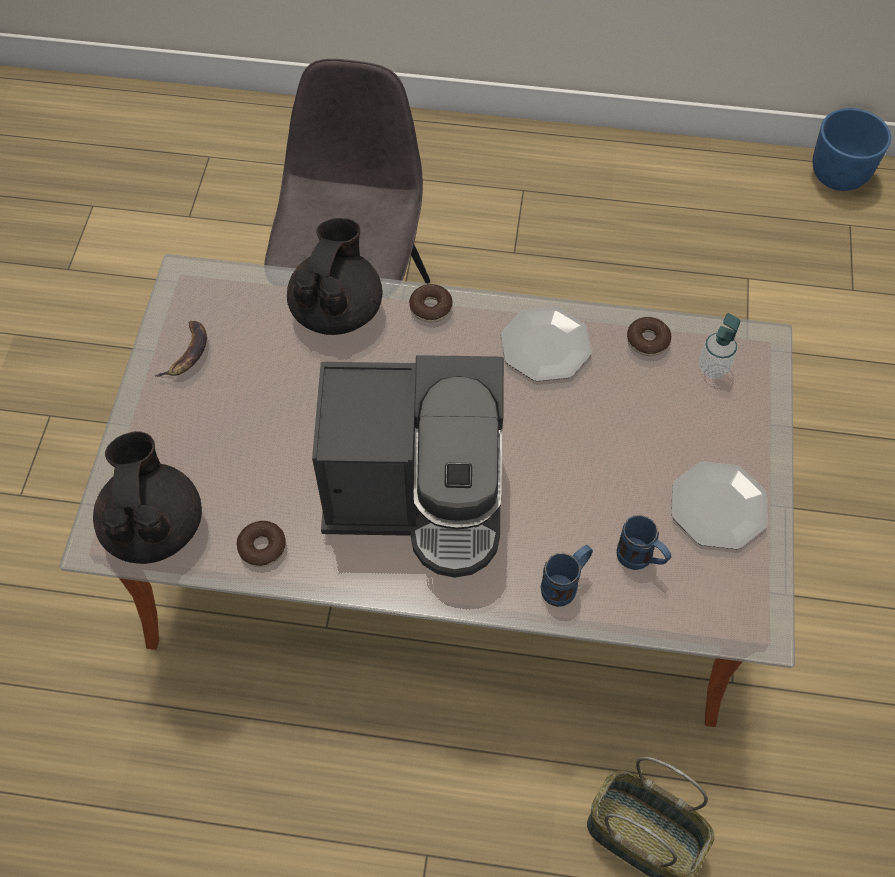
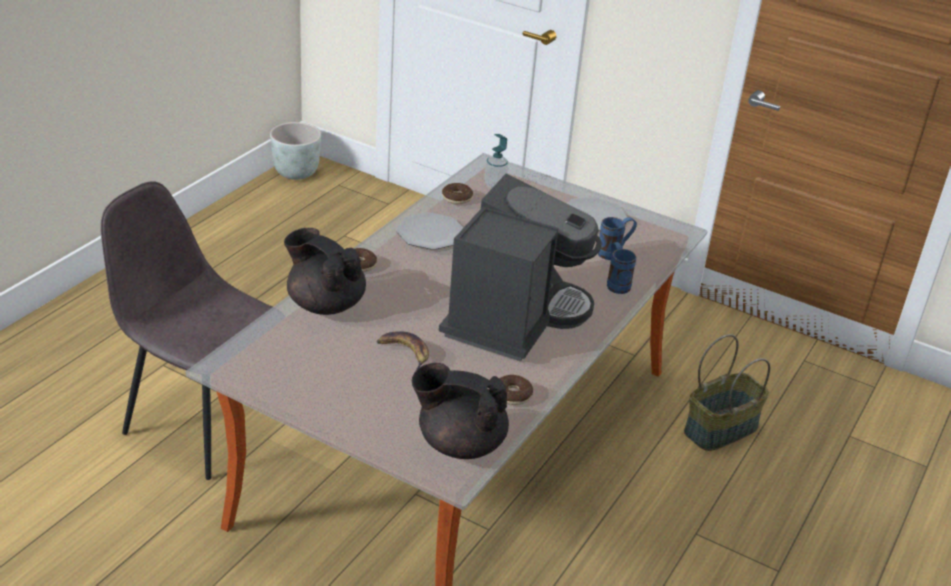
camera: 70 degrees left, 25 degrees down
banana [155,321,207,377] -> banana moved to [377,331,429,371]
blue planter [813,108,891,191] -> grey planter [270,122,321,180]

